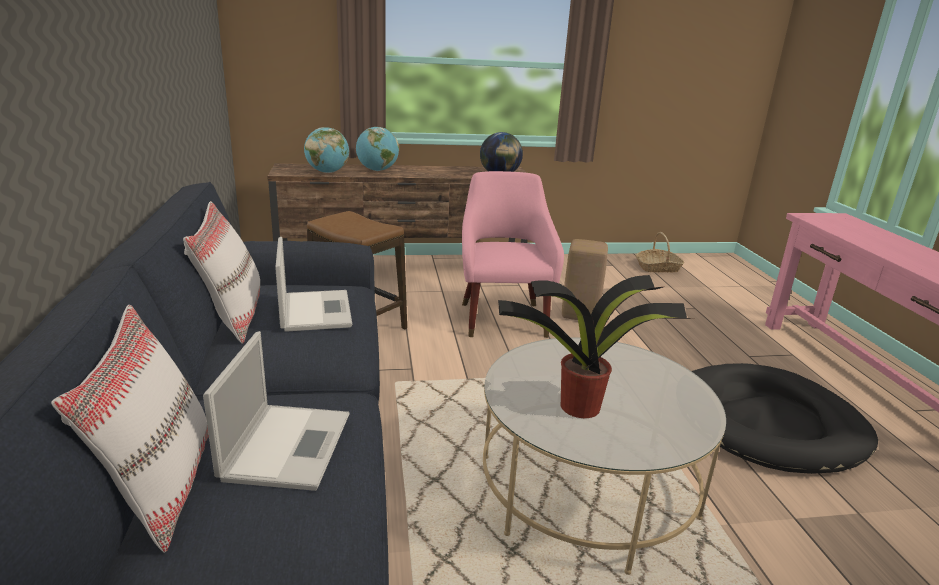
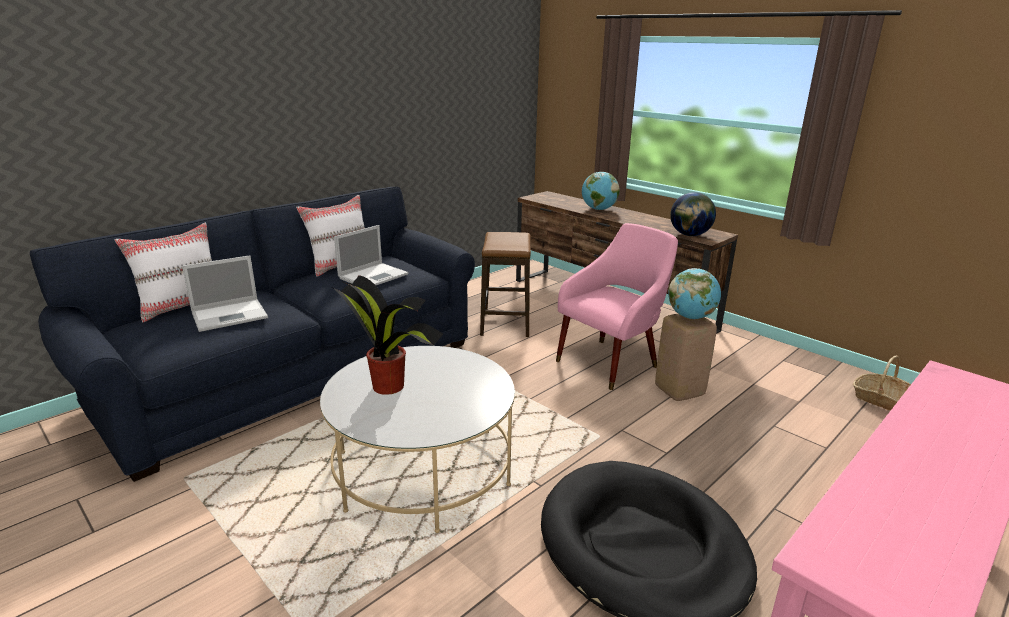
camera: 55 degrees right, 0 degrees up
globe [304,127,349,173] -> globe moved to [668,268,721,319]

